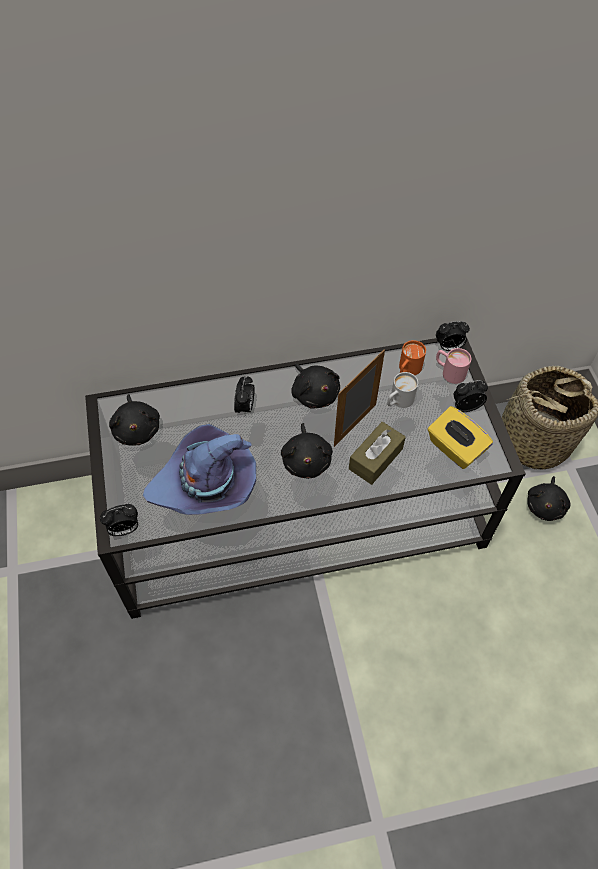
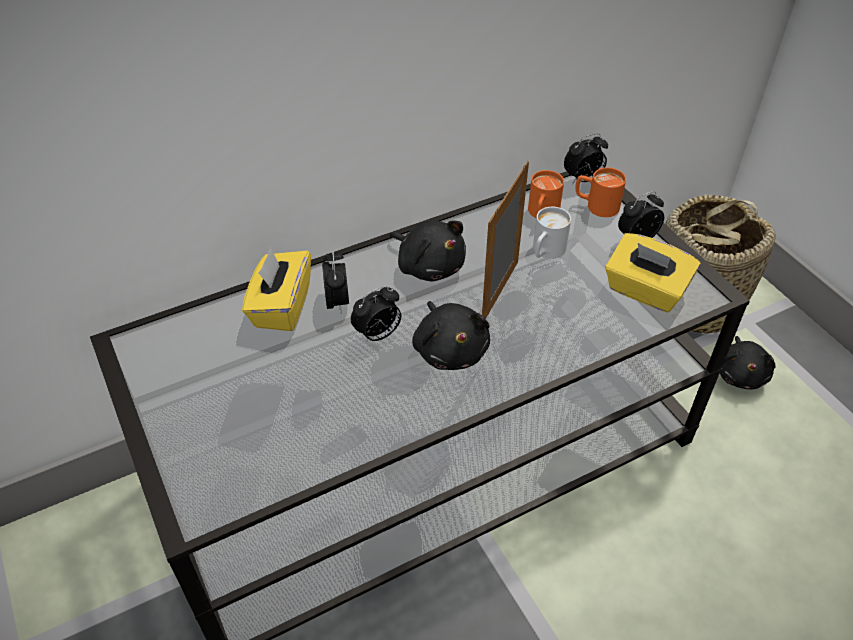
camera: 15 degrees left, 10 degrees down
alarm clock [100,504,138,536] -> alarm clock moved to [351,286,401,343]
black plush toy [109,394,160,446] -> none
purple hat [143,424,256,515] -> none
brown tissue box [349,422,406,485] -> none
pink mug [436,348,471,384] -> orange mug [575,167,626,217]
none -> yellow tissue box [242,248,311,331]

